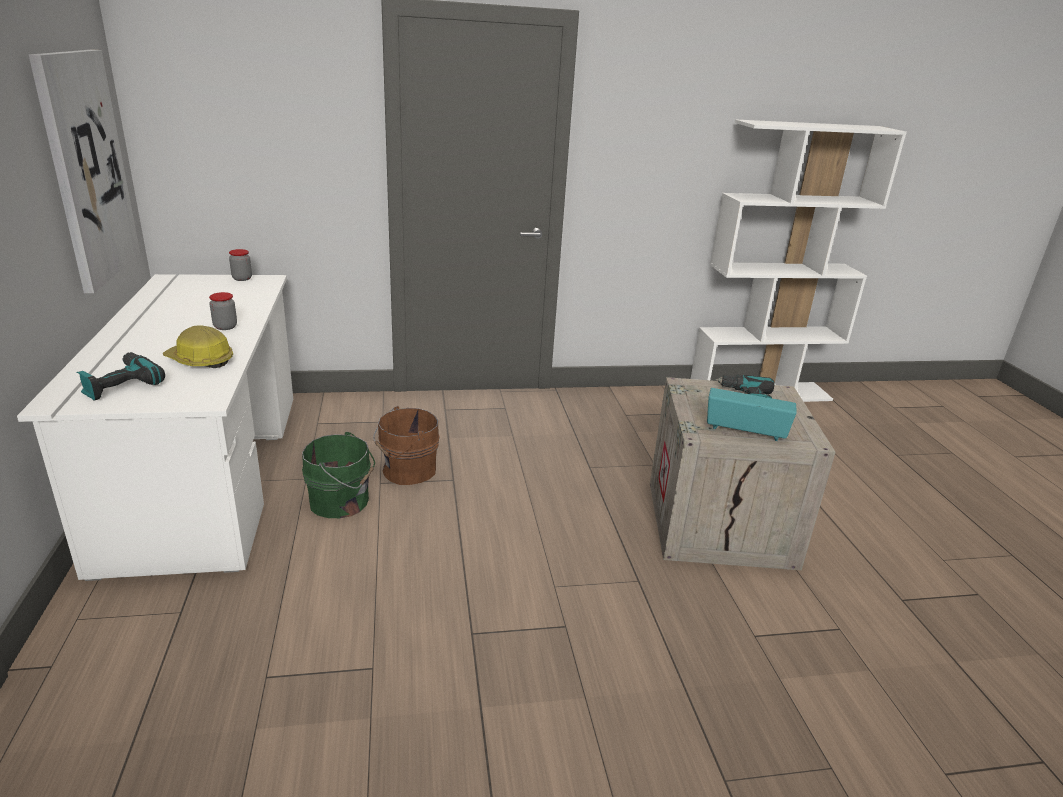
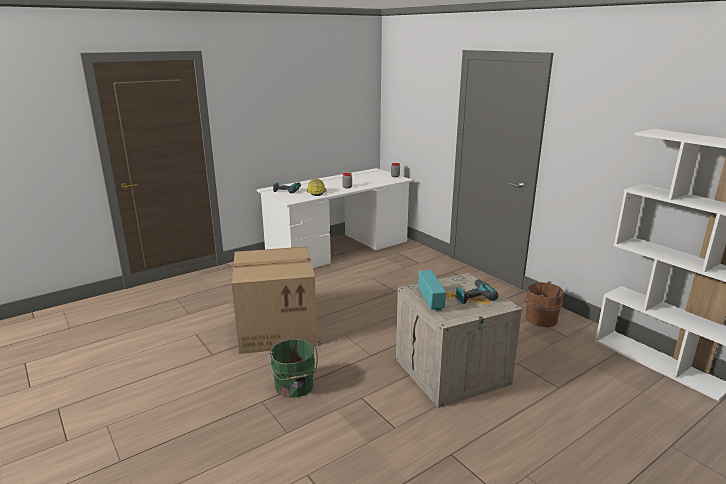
camera: 65 degrees right, 5 degrees down
picture [29,50,140,293] -> none
green bucket [302,432,375,518] -> green bucket moved to [268,339,318,398]
brown bucket [373,406,439,485] -> brown bucket moved to [524,281,564,327]
none -> cardboard box [232,246,318,354]

